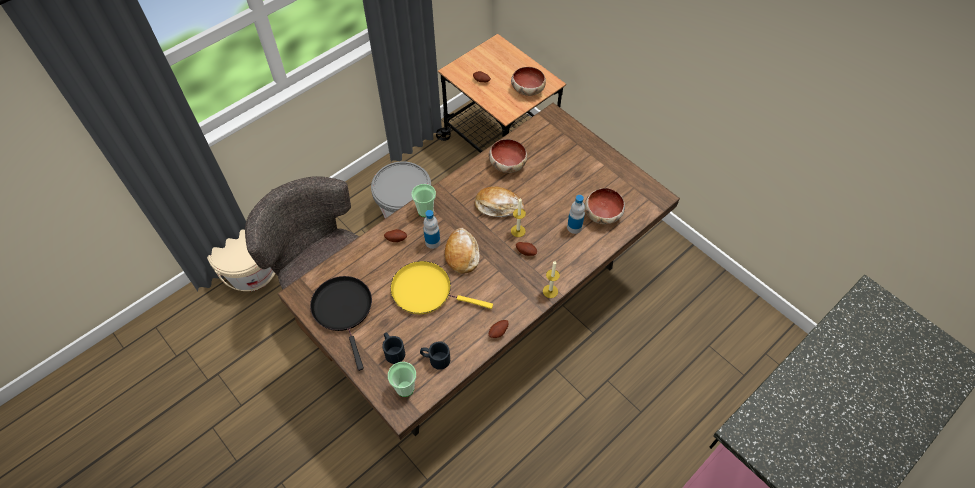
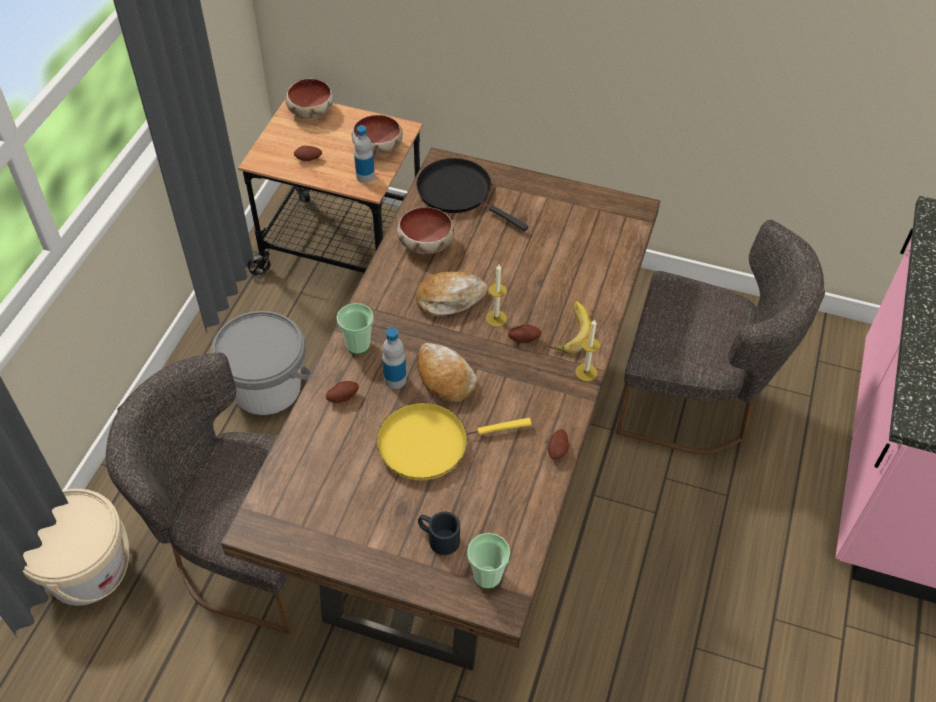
camera: 30 degrees left, 5 degrees down
black frying pan [310,276,372,371] -> black frying pan moved to [416,158,528,231]
black mug [420,341,450,370] -> none
bottle [567,195,585,234] -> bottle moved to [354,125,375,183]
bowl [585,188,625,224] -> bowl moved to [285,79,333,119]
none -> banana [550,301,592,354]
none -> grey chair [616,219,825,454]

